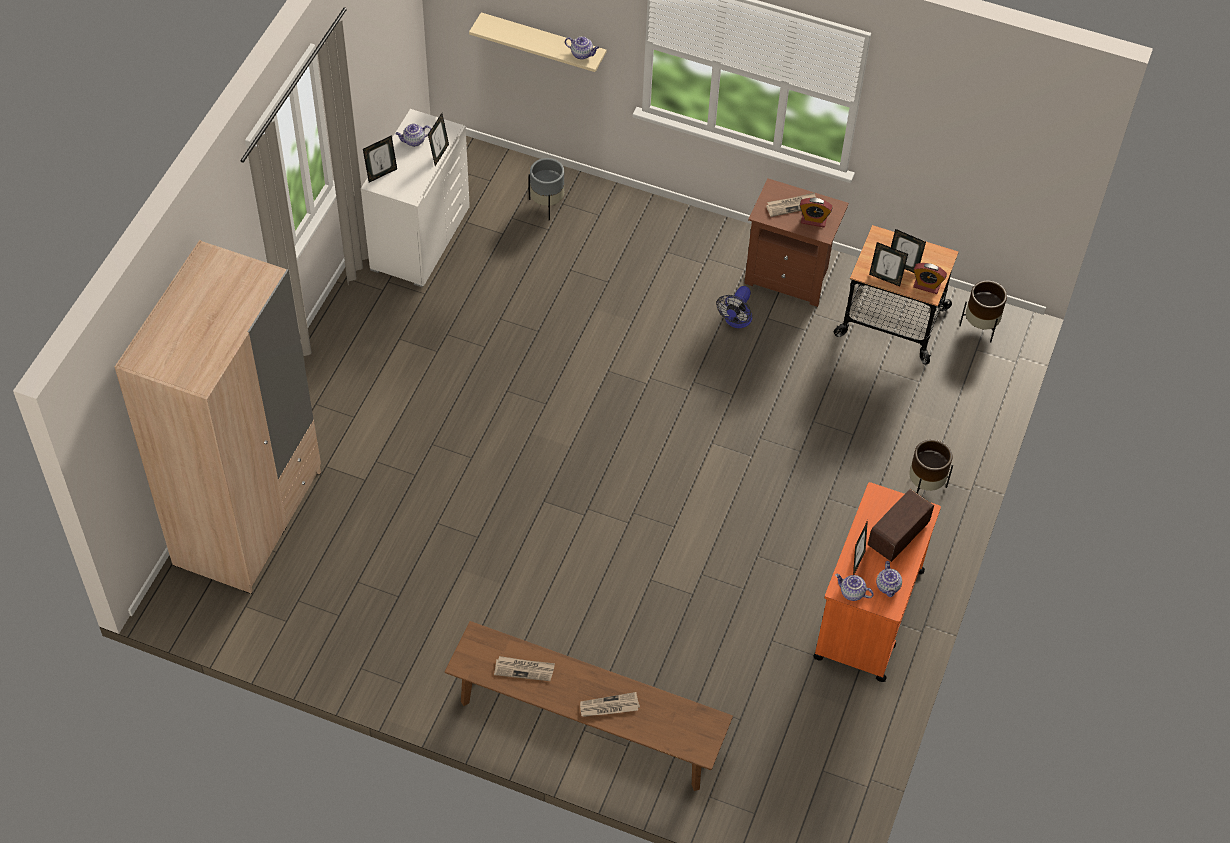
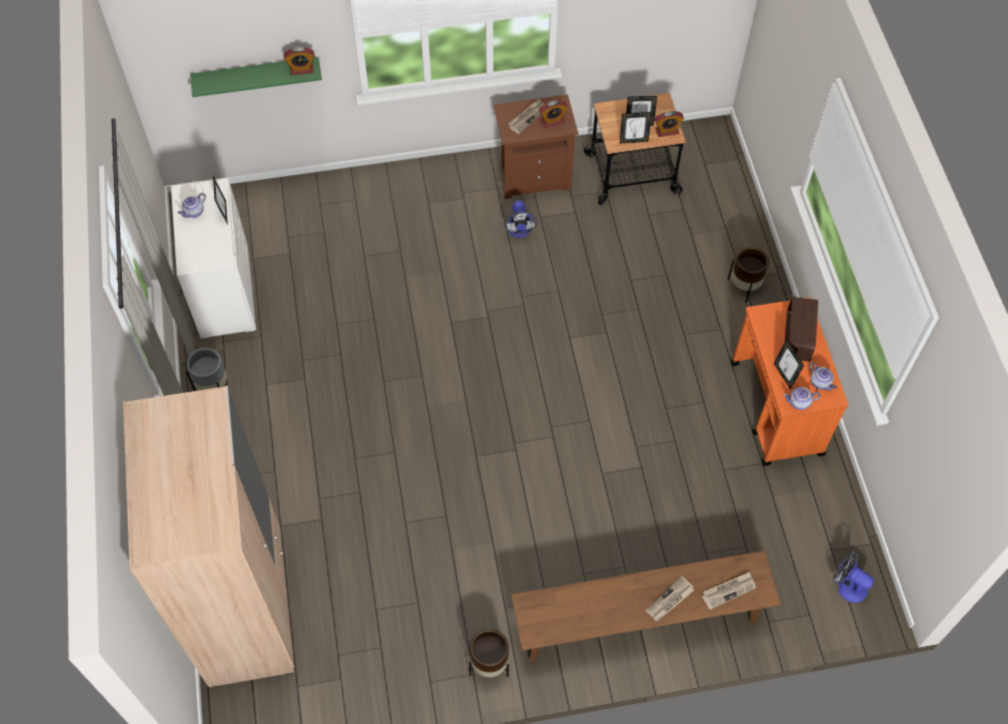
camera: 30 degrees left, 5 degrees up
picture frame [363,135,397,182] -> none
beige shelf [469,12,606,72] -> green shelf [190,57,322,97]
newspaper [494,656,555,681] -> newspaper moved to [702,572,756,610]
grey planter [529,158,564,220] -> grey planter moved to [187,348,227,391]
teapot [565,36,599,59] -> alarm clock [284,47,315,75]
brown planter [959,280,1007,343] -> brown planter moved to [469,629,509,677]
none -> fan [833,551,874,603]

